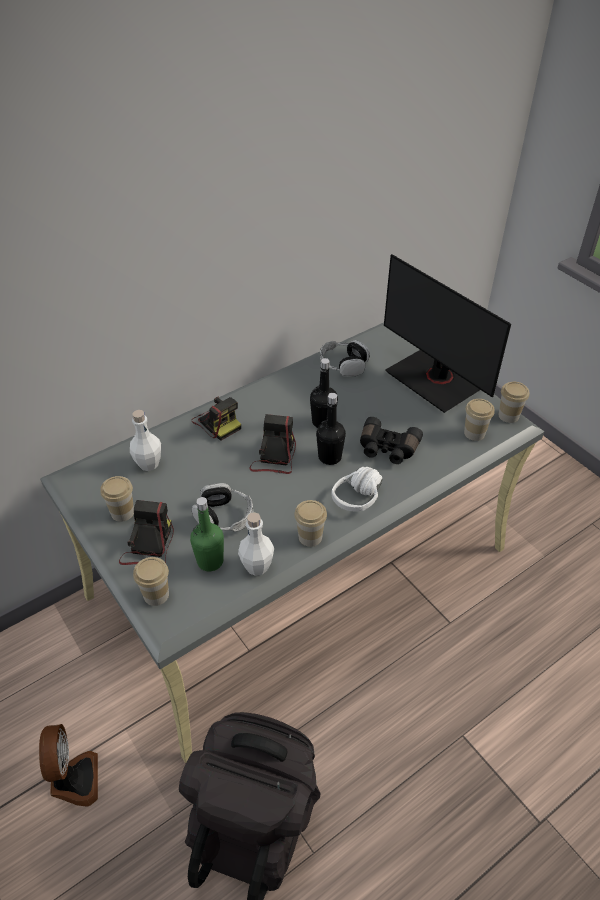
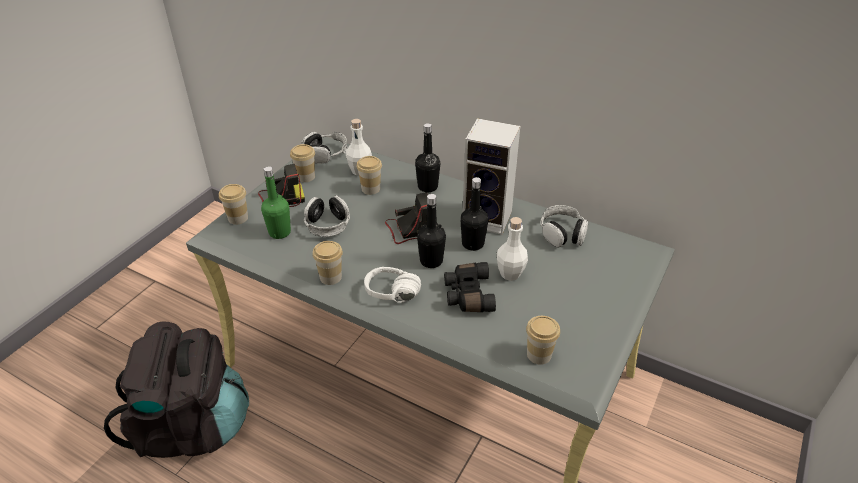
camera: 65 degrees right, 5 degrees down
fan [39,724,98,806] -> none
camera [191,397,241,441] -> black bottle [415,123,440,192]
white bottle [238,512,274,576] -> white bottle moved to [497,217,528,281]
monitor [384,254,511,413] -> none
cup [499,382,529,423] -> cup moved to [357,156,382,195]
none -> headphones [301,132,348,164]
none -> speaker [462,118,520,235]

